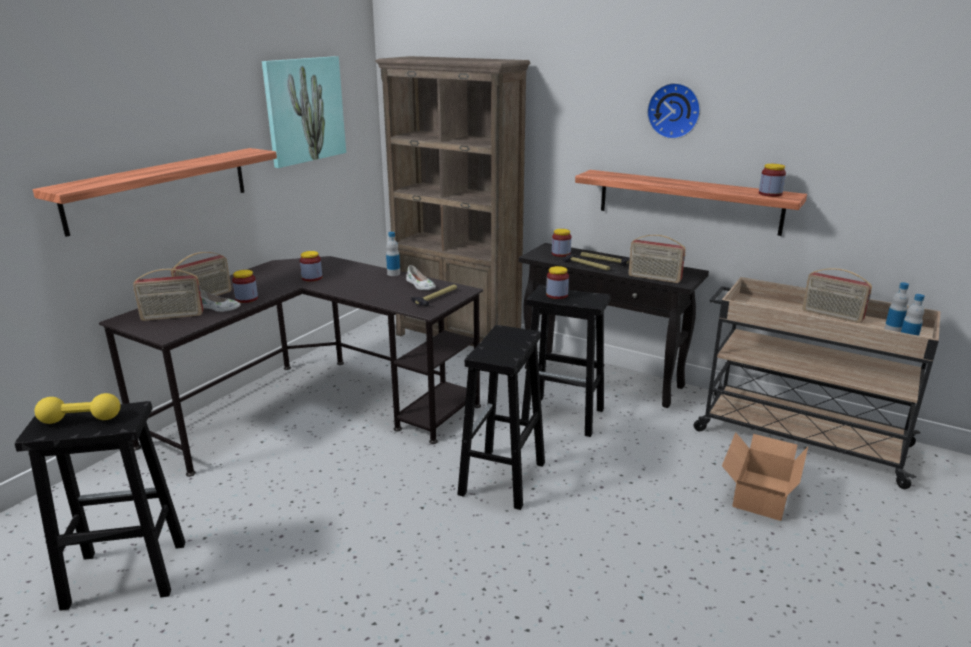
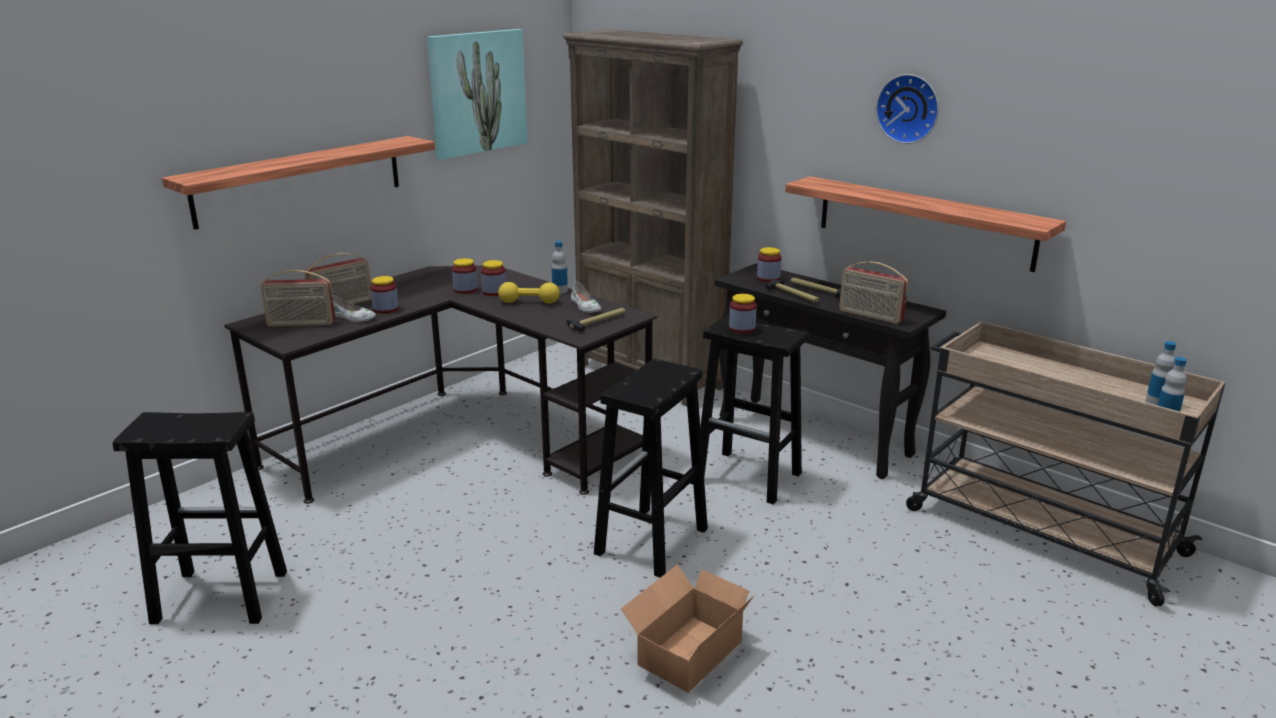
camera: 10 degrees right, 0 degrees up
yellow dumbbell [34,393,120,424] -> yellow dumbbell moved to [498,282,560,304]
cardboard box [722,432,808,521] -> cardboard box moved to [621,564,754,693]
jar [759,164,786,197] -> jar moved to [481,260,506,296]
radio [802,268,872,323] -> none

